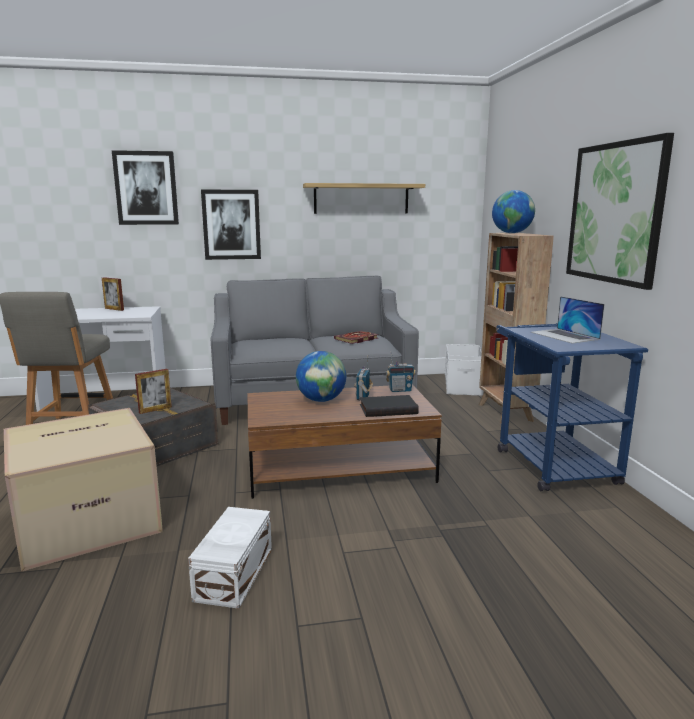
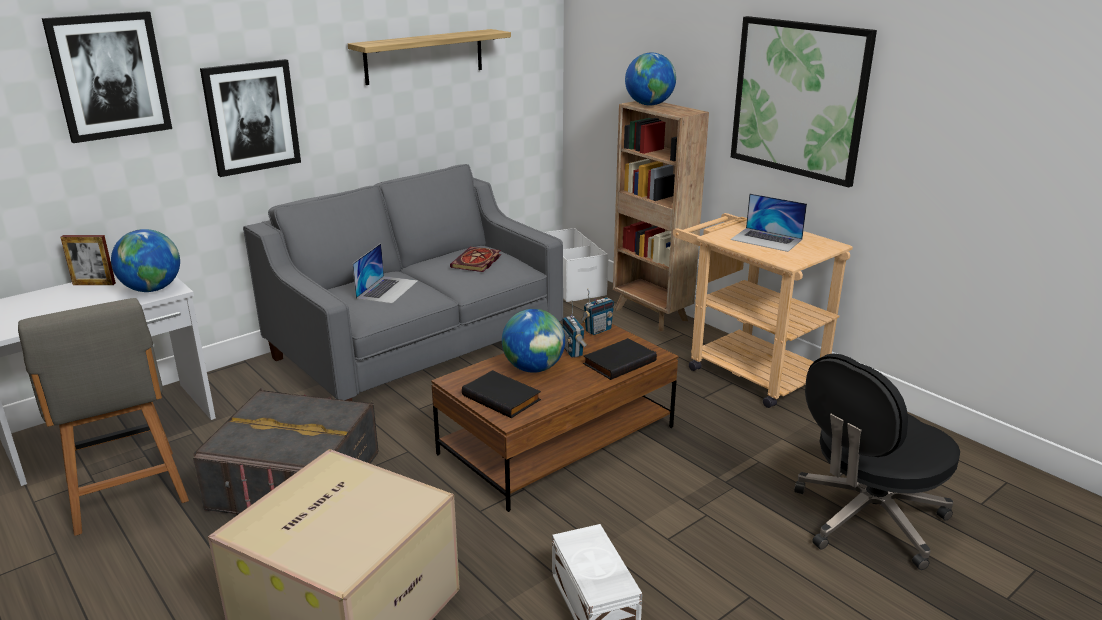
camera: 30 degrees left, 10 degrees up
picture frame [135,369,172,414] -> none
blue cart [496,323,648,491] -> beige cart [673,213,853,408]
none -> globe [111,229,180,292]
none -> laptop [352,243,418,304]
none -> black book [462,370,541,418]
none -> black office chair [794,353,960,570]

